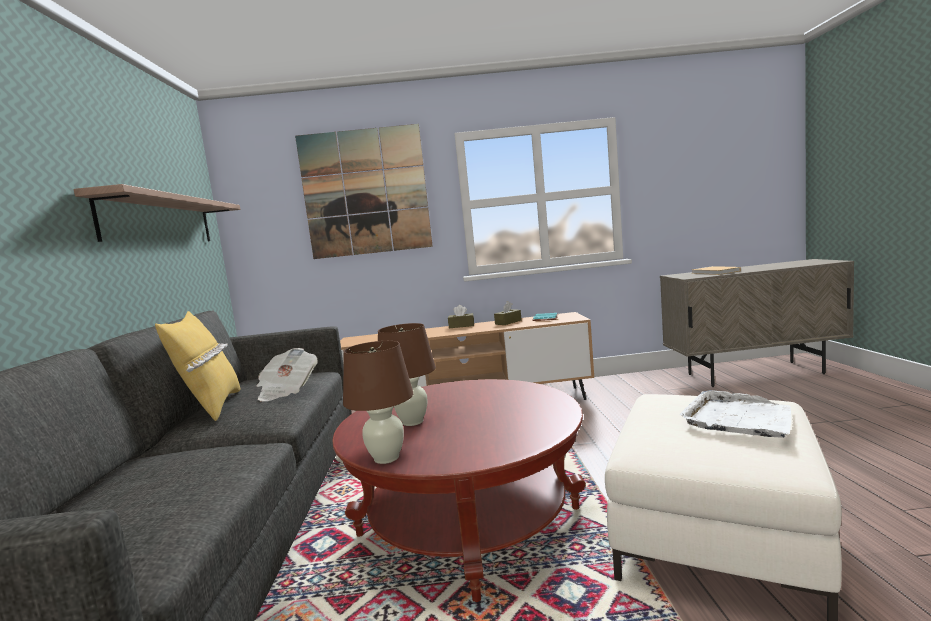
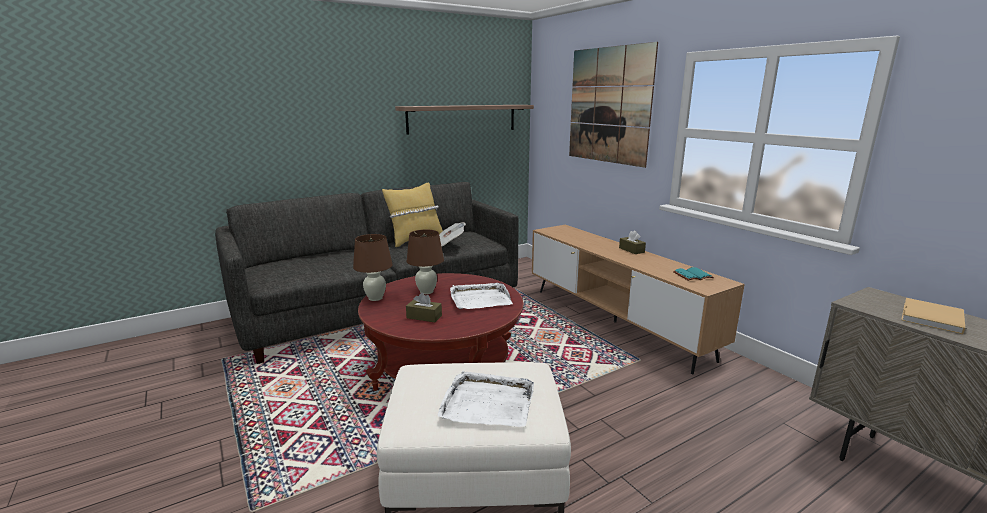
camera: 60 degrees right, 10 degrees up
brown tissue box [494,301,521,325] -> brown tissue box moved to [406,292,442,322]
none -> white tray [450,283,513,309]

